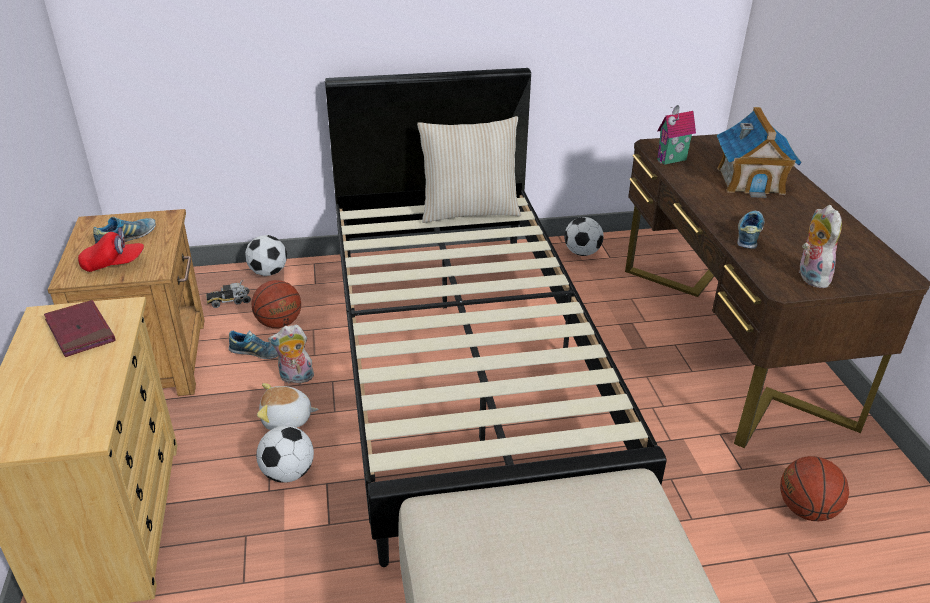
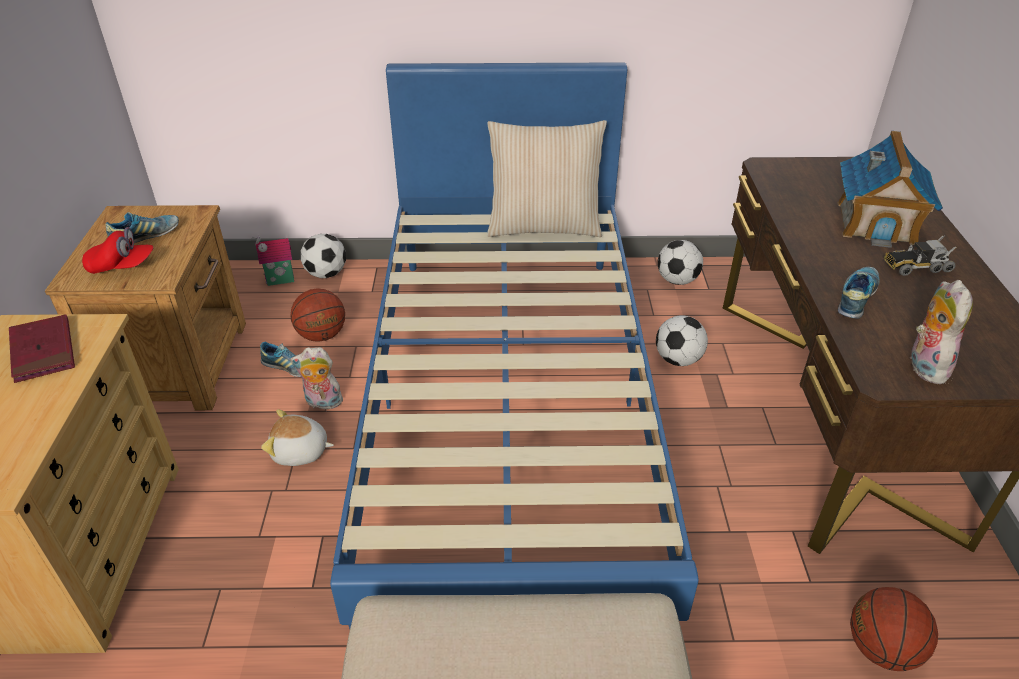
camera: 10 degrees right, 5 degrees up
toy truck [206,279,251,308] -> toy truck moved to [884,236,956,276]
football [256,426,314,483] -> football moved to [656,315,708,366]
black bed [325,68,666,567] -> blue bed [330,62,699,629]
toy house [657,105,696,165] -> toy house moved to [255,235,294,286]

